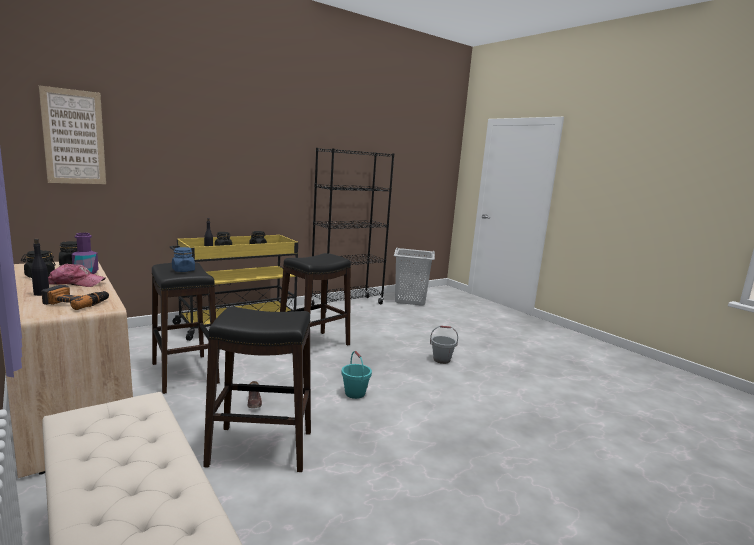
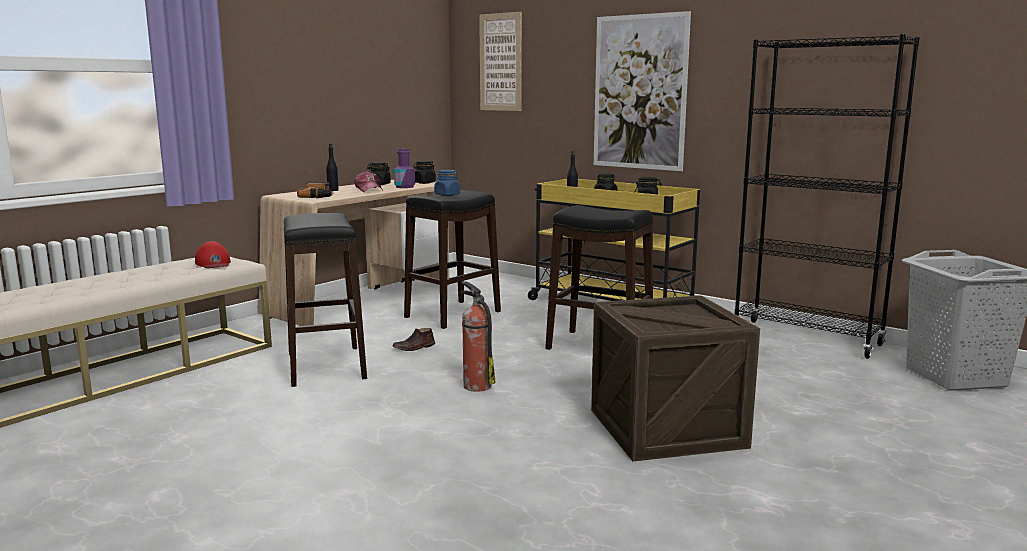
camera: 75 degrees right, 0 degrees up
turquoise bucket [341,351,372,399] -> fire extinguisher [460,281,496,392]
grey bucket [430,326,458,364] -> crate [591,295,760,462]
none -> red cap [195,241,231,268]
none -> picture [594,11,691,171]

